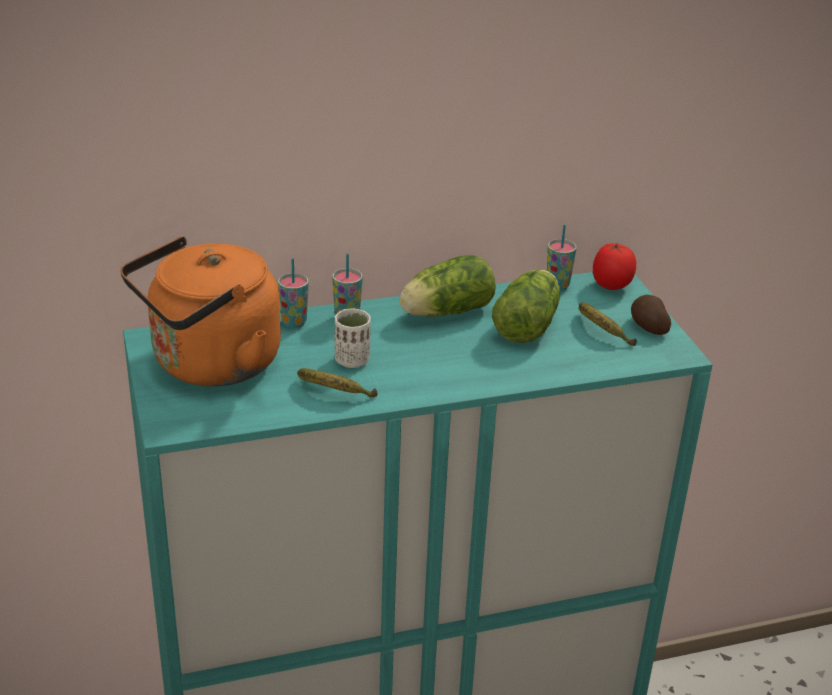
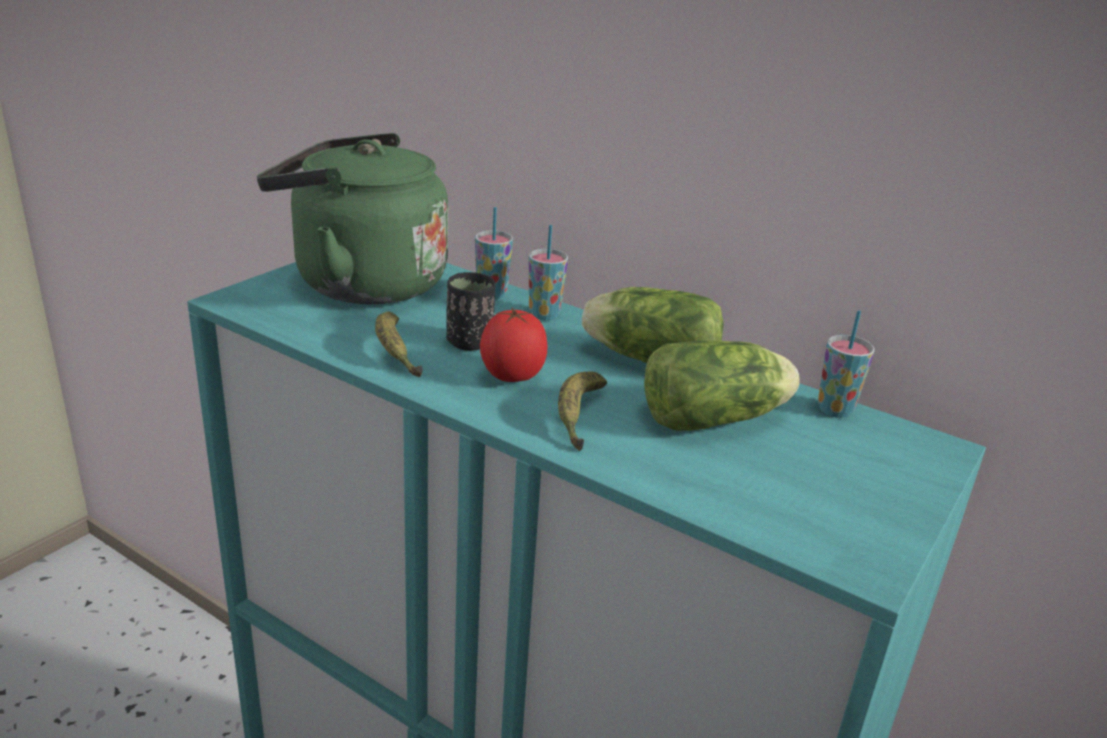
camera: 50 degrees right, 5 degrees down
orange kettle [121,236,281,386] -> green kettle [257,133,448,304]
white cup [334,309,371,368] -> black cup [446,272,496,351]
banana [579,302,637,346] -> banana moved to [558,371,607,451]
tomato [593,242,636,290] -> tomato moved to [480,308,548,382]
potato [631,295,671,335] -> none

